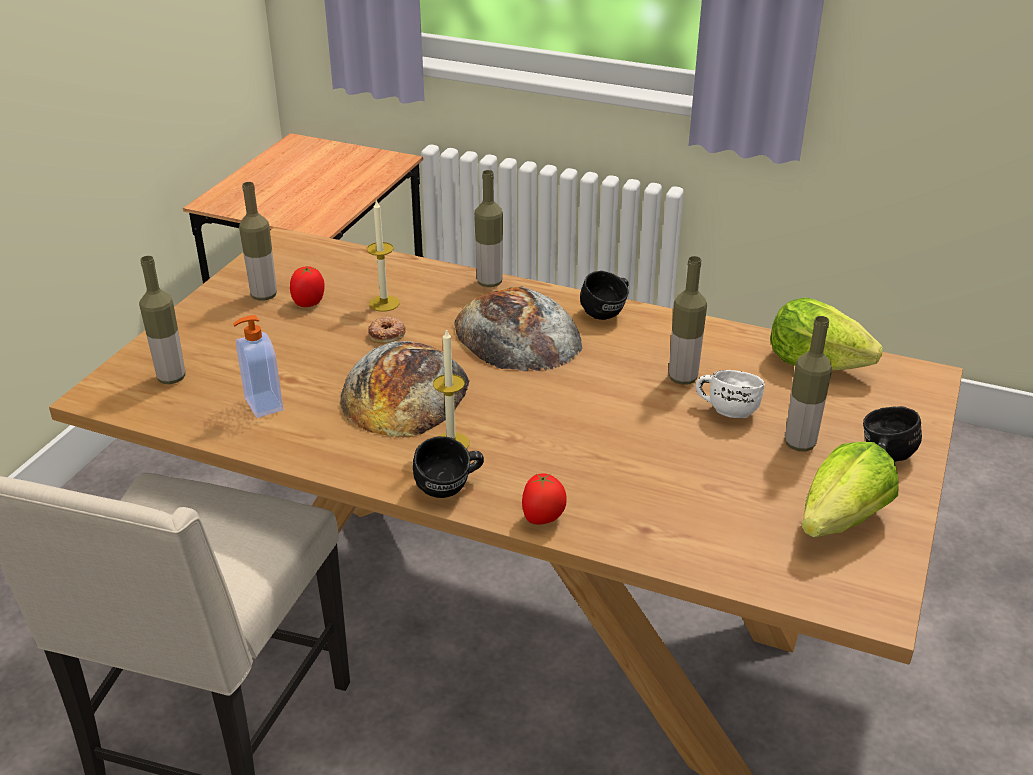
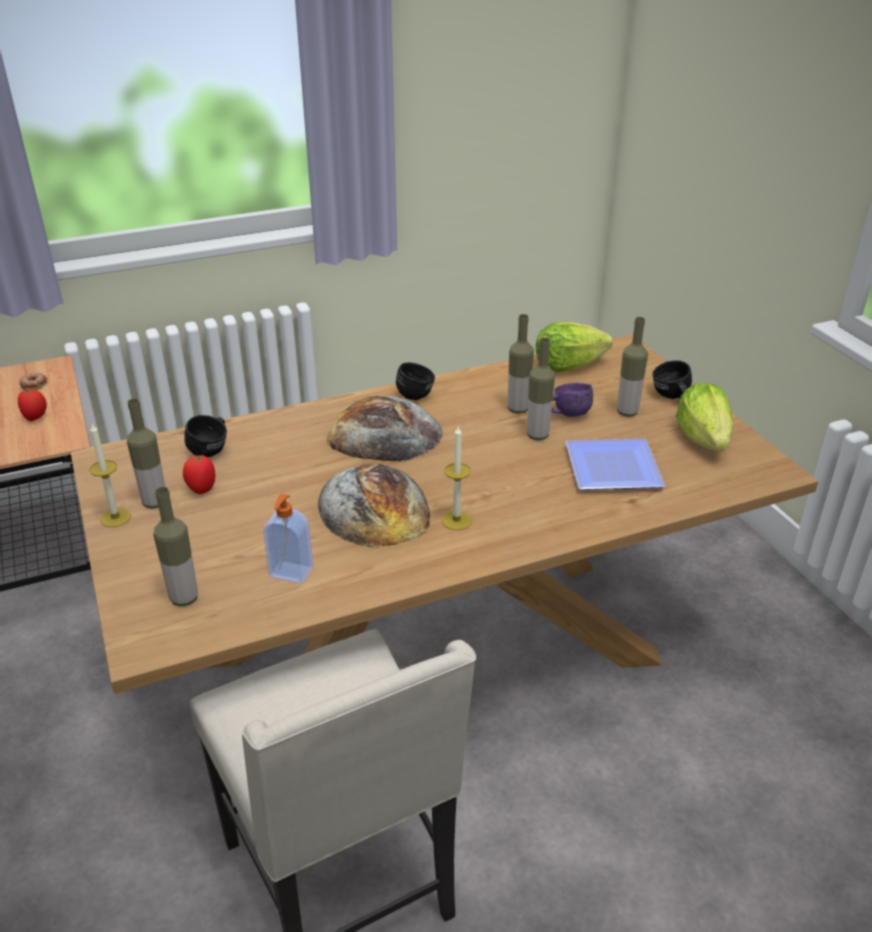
camera: 45 degrees left, 0 degrees up
candle [367,200,399,312] -> candle moved to [89,424,131,527]
donut [368,317,405,344] -> donut moved to [19,372,47,390]
black mug [413,436,484,498] -> black mug moved to [184,415,227,457]
bottle [474,170,503,287] -> bottle moved to [527,338,555,440]
tomato [522,473,567,524] -> tomato moved to [18,389,47,421]
white mug [696,370,765,418] -> purple mug [551,383,593,417]
none -> plate [565,439,665,490]

